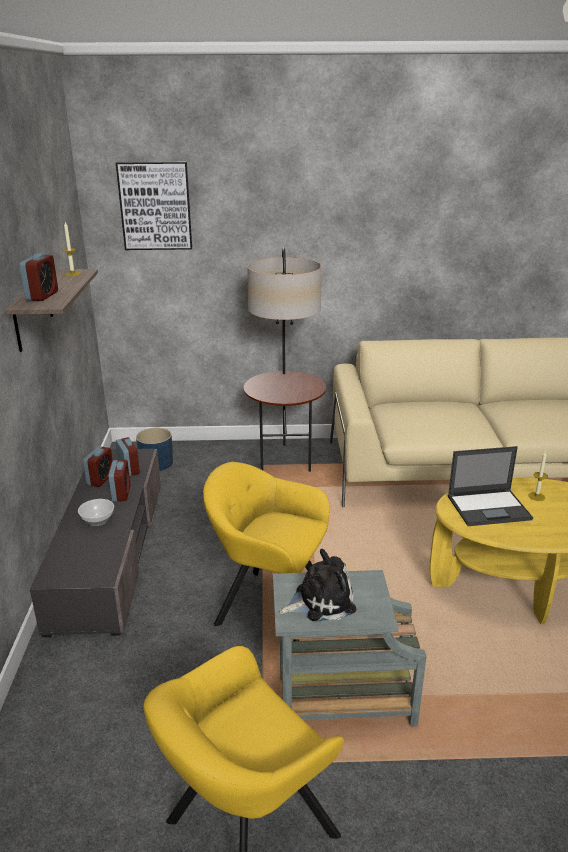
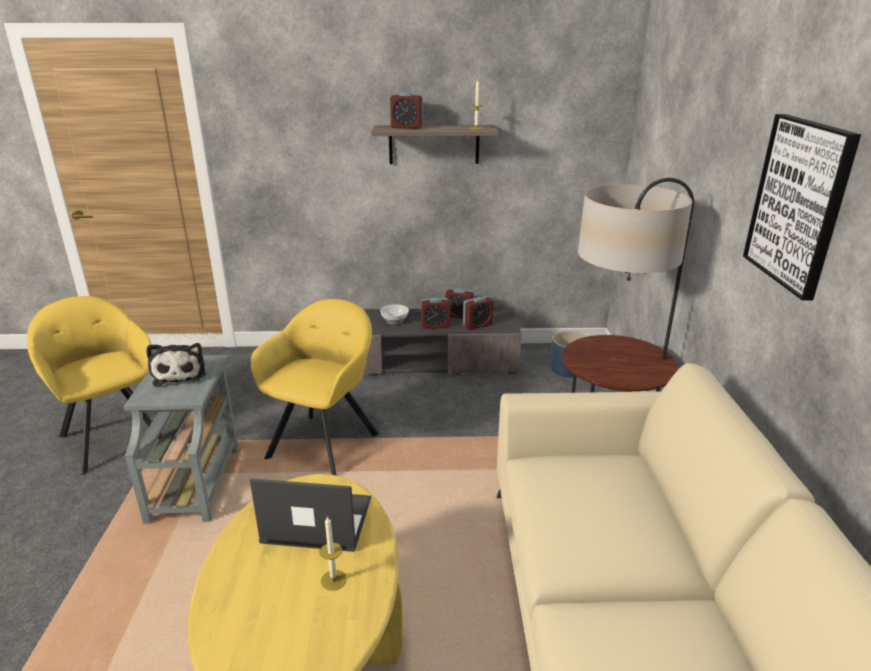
camera: 90 degrees right, 0 degrees up
picture [116,162,192,250] -> picture moved to [743,114,861,301]
laptop [448,446,533,526] -> laptop turned 105 degrees clockwise [250,478,371,552]

